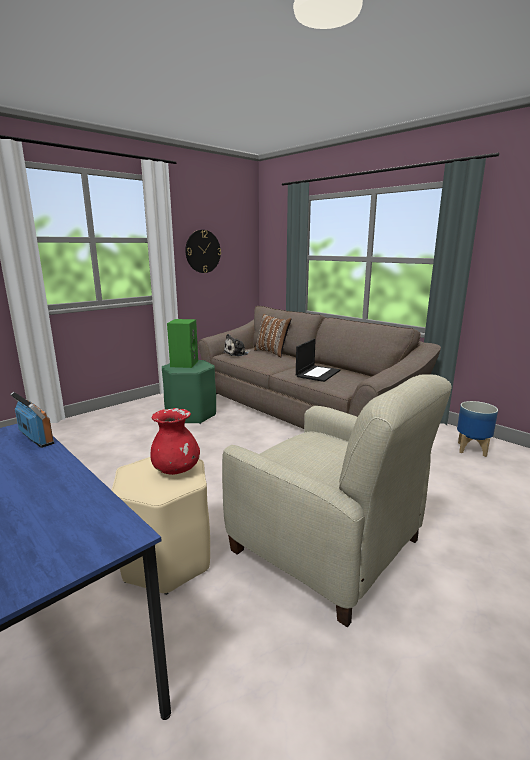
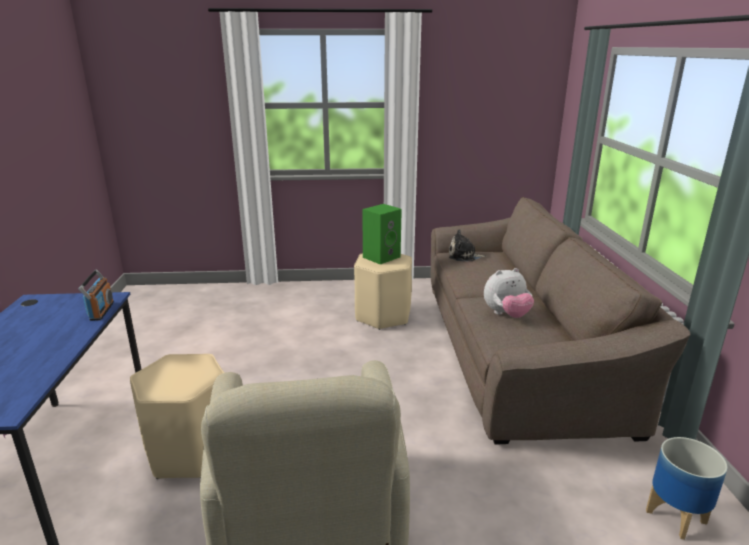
camera: 40 degrees right, 5 degrees up
red vase [151,408,200,475] -> none
green stool [162,360,216,424] -> beige stool [354,253,412,330]
wall clock [185,230,221,273] -> none
brown pillow [254,314,291,357] -> none
laptop [296,339,341,382] -> plush toy [484,268,534,318]

